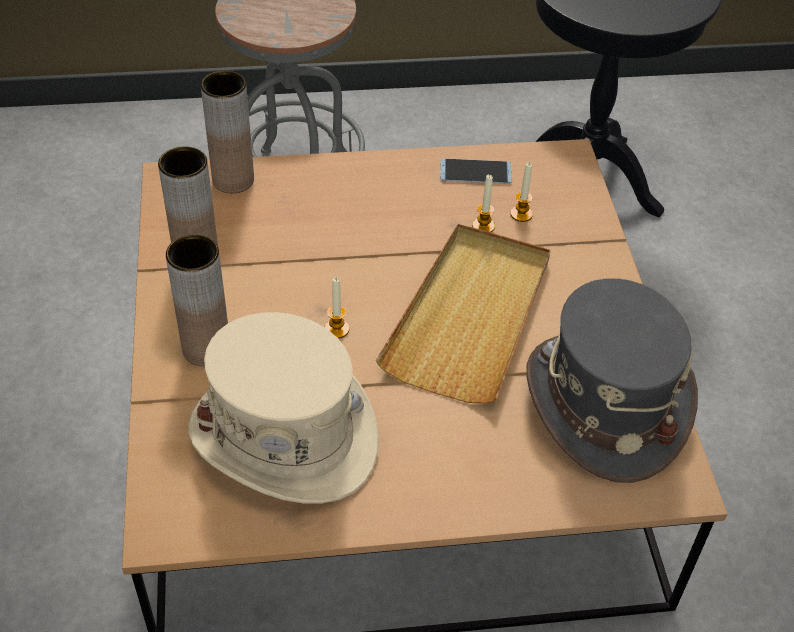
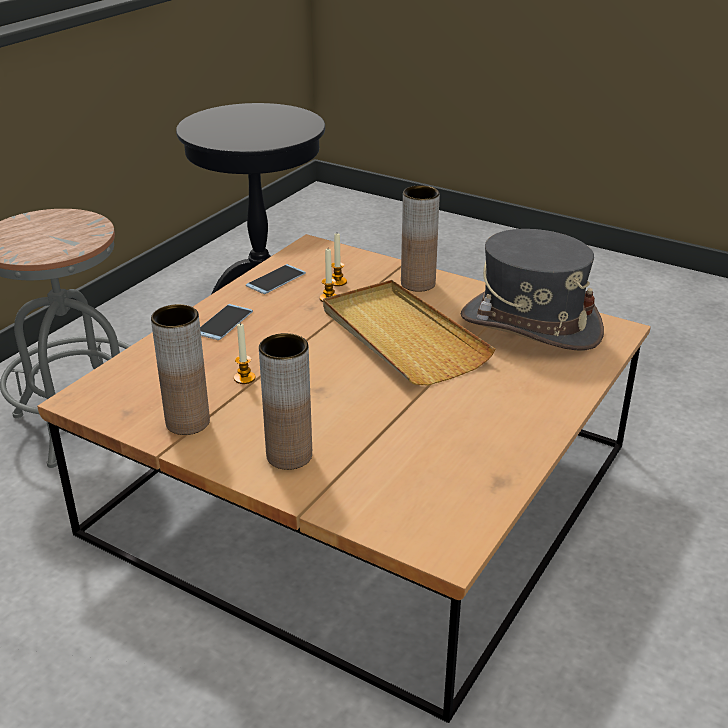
camera: 50 degrees left, 15 degrees down
beige hat [188,312,379,503] -> none
brown vase [201,71,254,193] -> brown vase moved to [401,185,440,292]
candle [325,278,349,339] -> candle moved to [234,323,256,384]
none -> phone [200,304,253,340]

